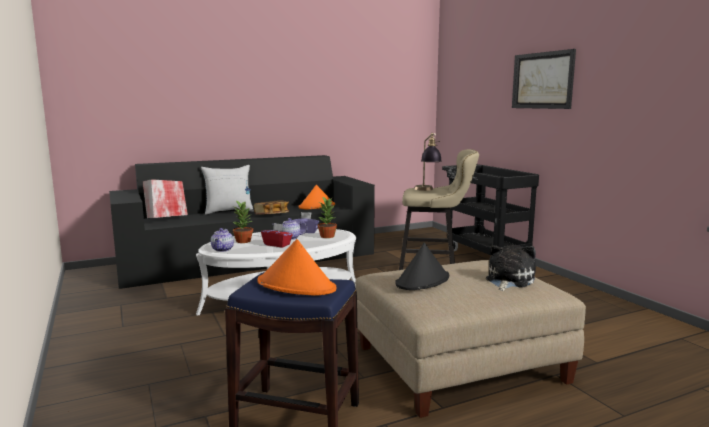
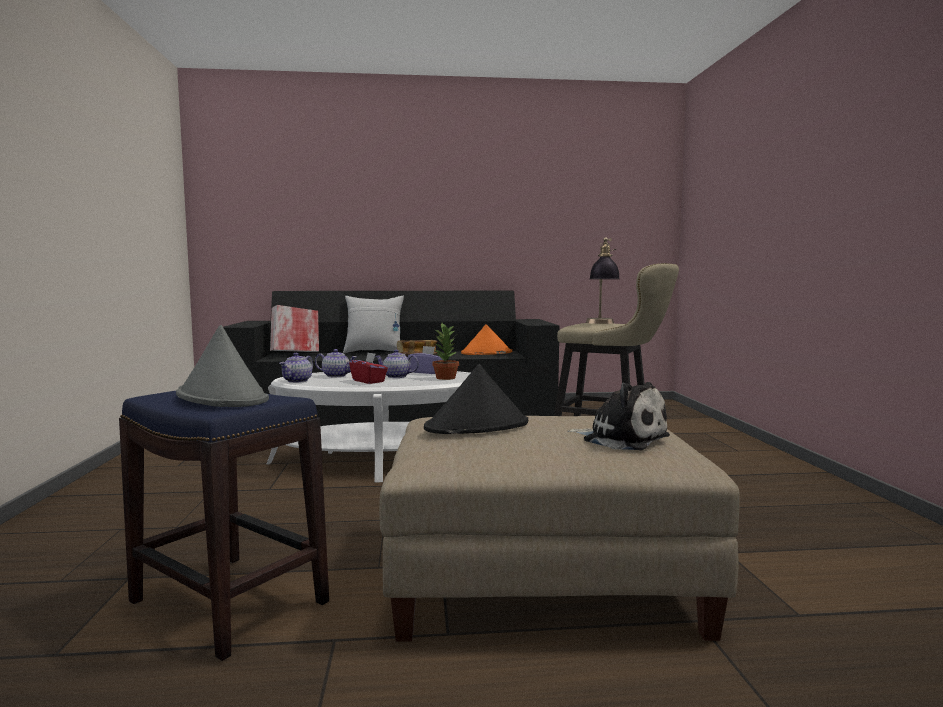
camera: 20 degrees right, 5 degrees down
potted plant [233,201,253,243] -> teapot [315,349,357,377]
orange hat [257,239,336,295] -> grey hat [176,325,269,407]
black cart [442,164,539,255] -> none
plush toy [486,245,536,291] -> plush toy turned 75 degrees clockwise [567,382,670,450]
picture [512,49,576,109] -> none

